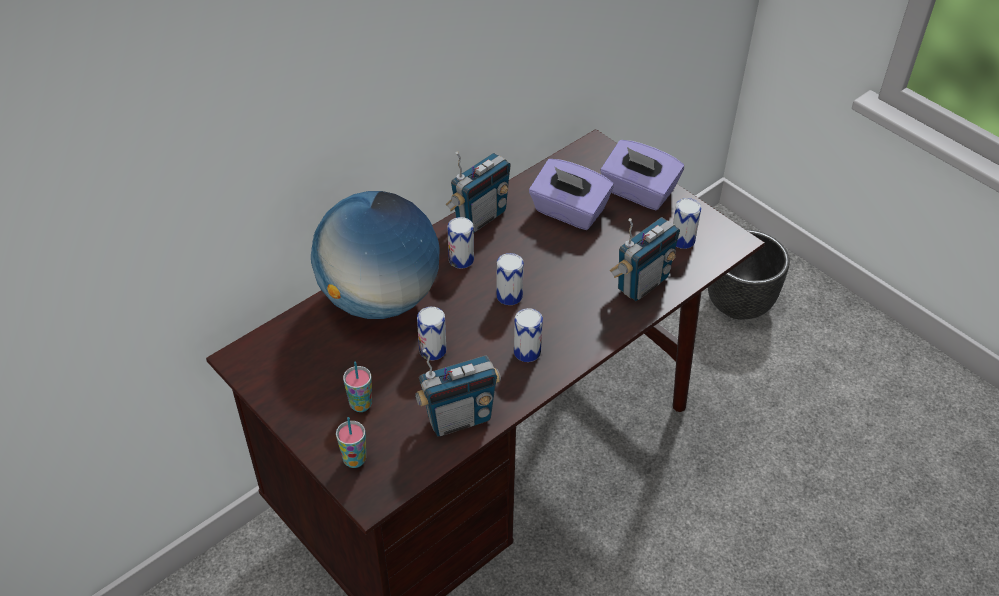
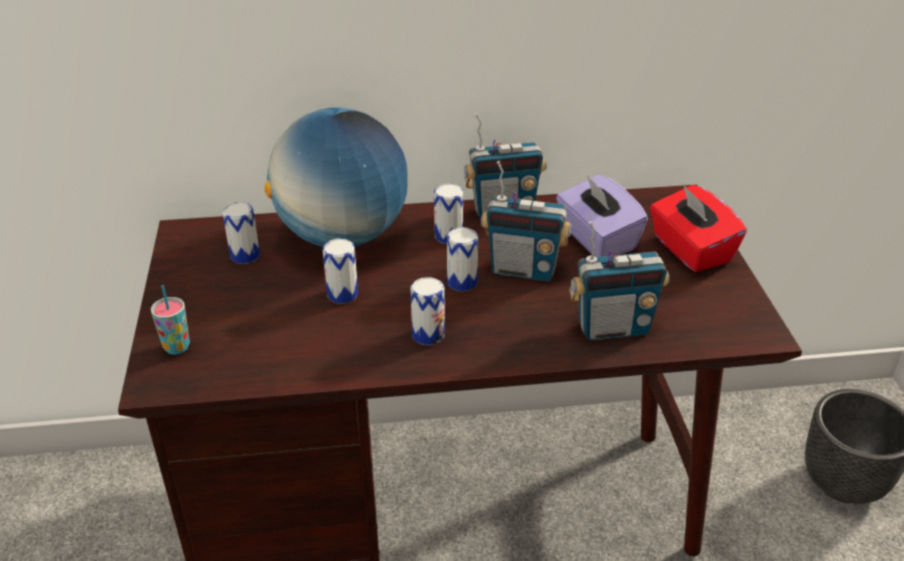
camera: 35 degrees right, 10 degrees down
cup [343,361,372,412] -> none
radio [415,349,501,437] -> radio moved to [481,161,572,281]
purple tissue box [600,140,684,210] -> red tissue box [650,184,747,272]
can [673,198,702,249] -> can moved to [223,202,260,264]

